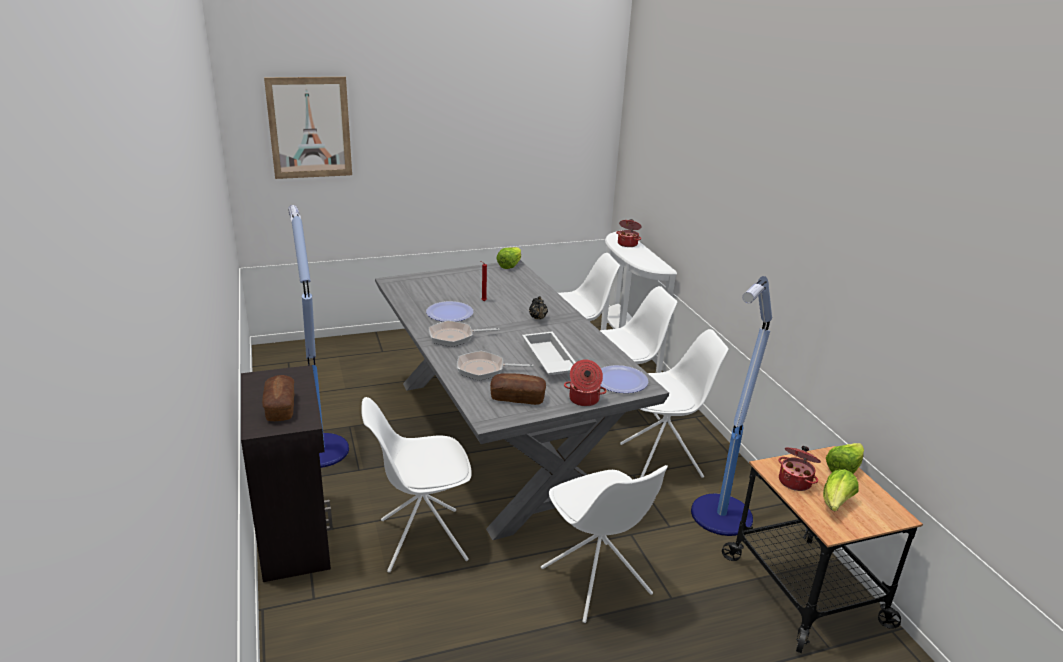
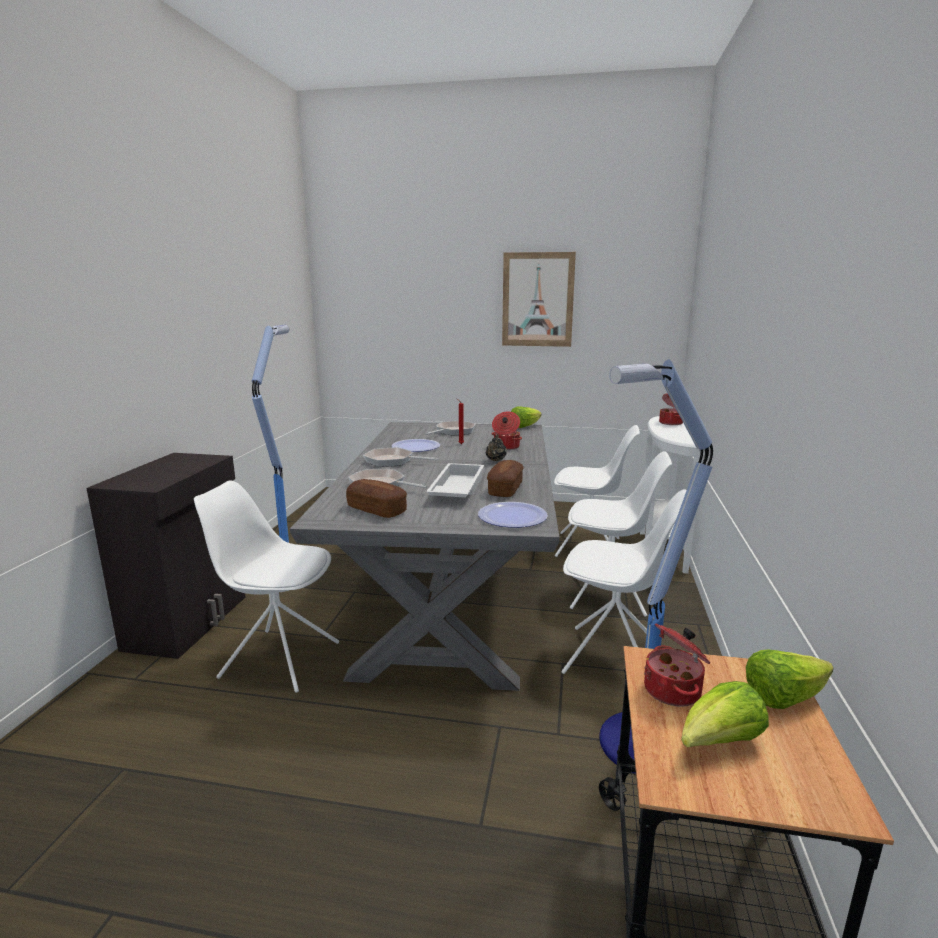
camera: 30 degrees right, 10 degrees down
bread [262,375,295,421] -> bread moved to [487,460,524,497]
picture [264,77,352,179] -> picture moved to [502,252,576,347]
white chair [541,465,668,623] -> none
cooking pot [564,359,607,406] -> cooking pot moved to [492,411,522,450]
none -> frying pan [425,421,475,436]

